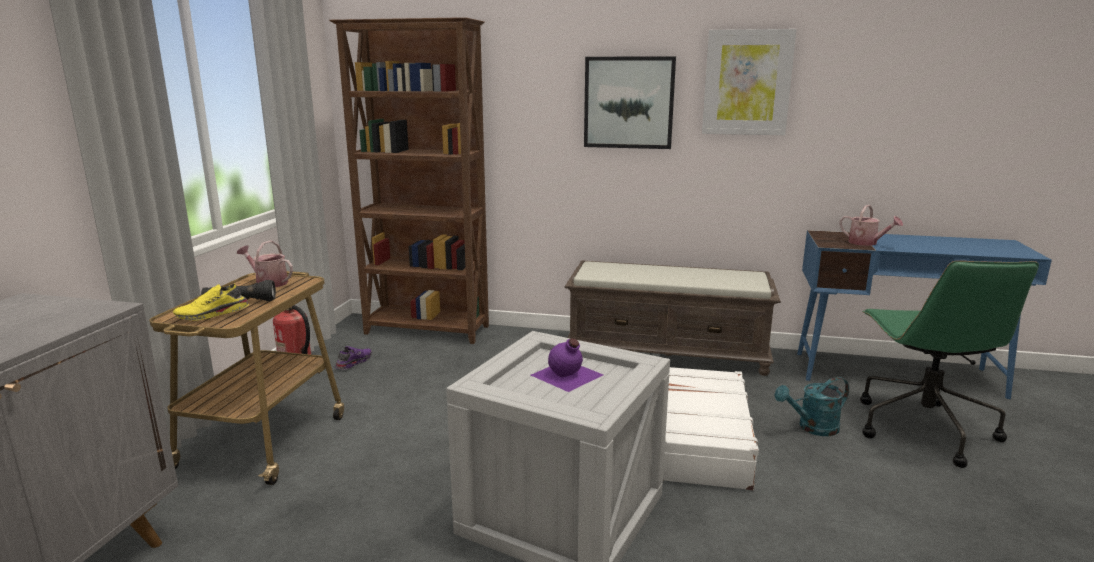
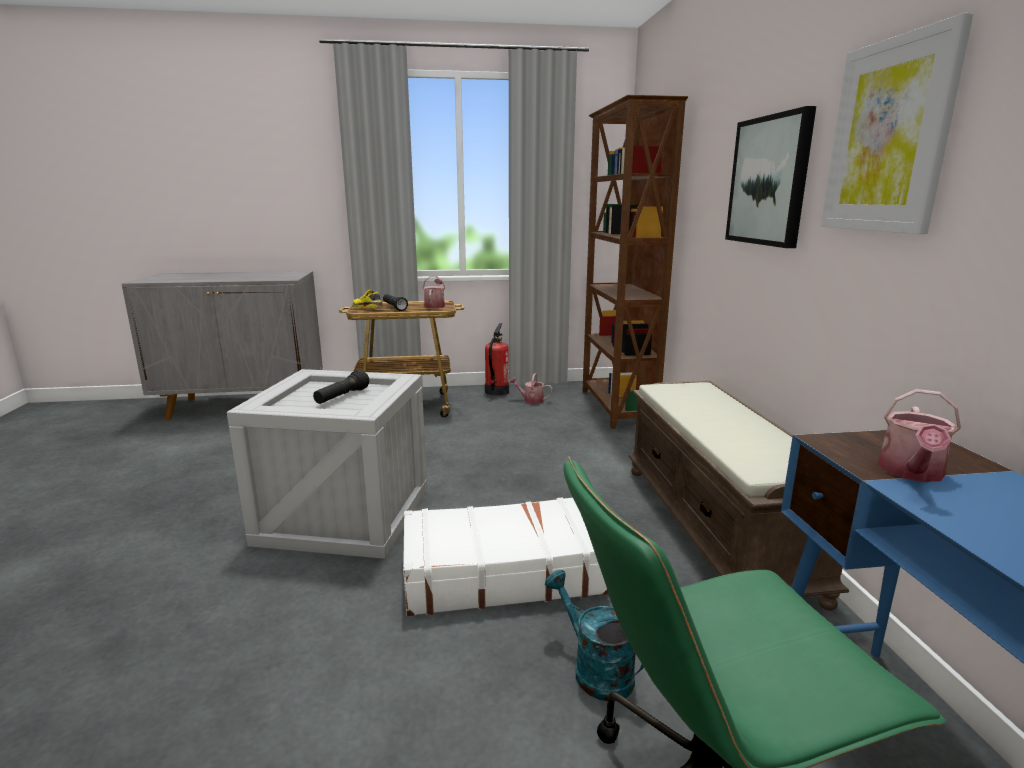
camera: 70 degrees right, 0 degrees up
purple shoe [335,346,372,369] -> watering can [509,373,553,404]
purple bottle [531,338,603,392] -> black flashlight [313,370,369,404]

